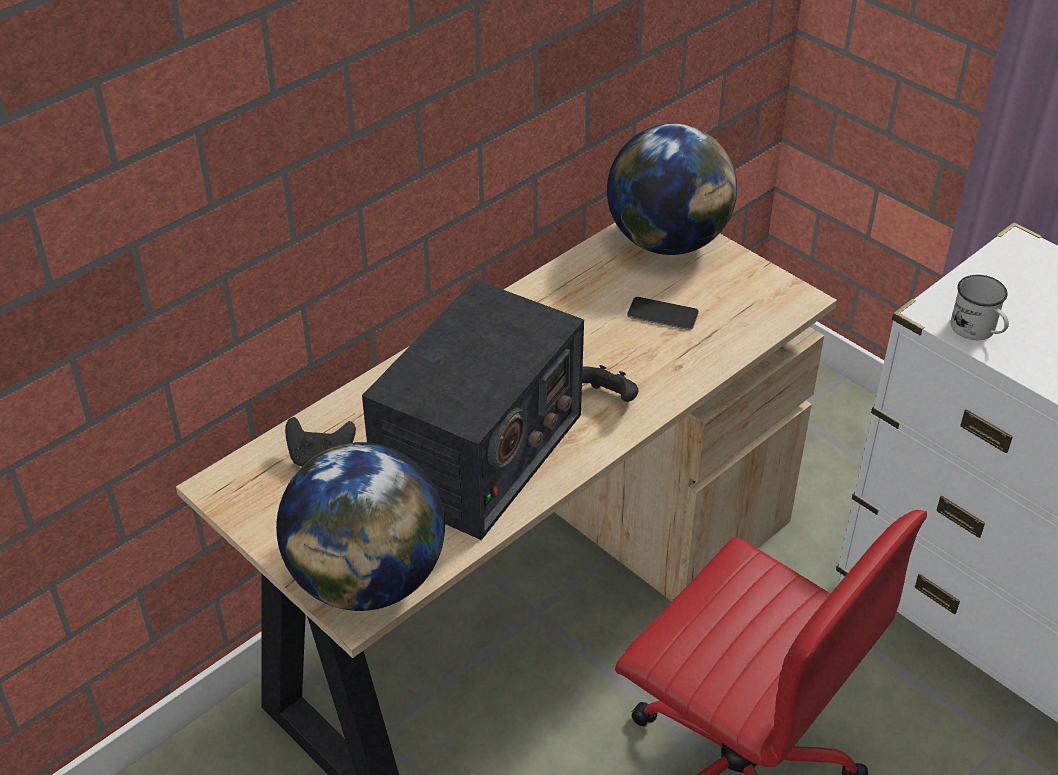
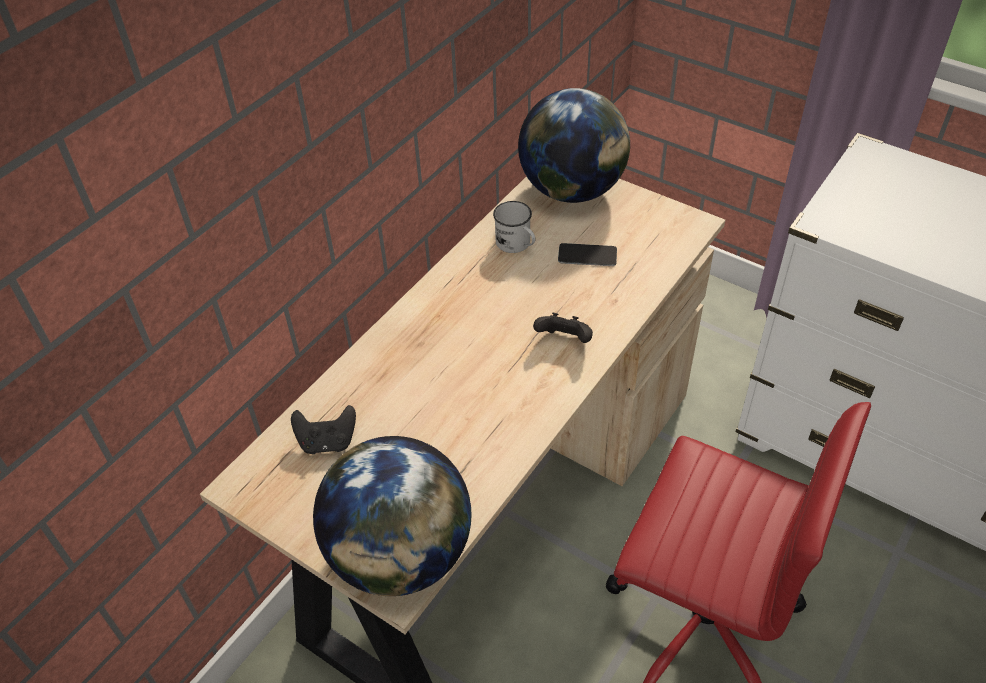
camera: 10 degrees left, 5 degrees up
radio [362,279,584,540] -> none
white mug [951,275,1009,340] -> white mug moved to [493,201,535,253]

